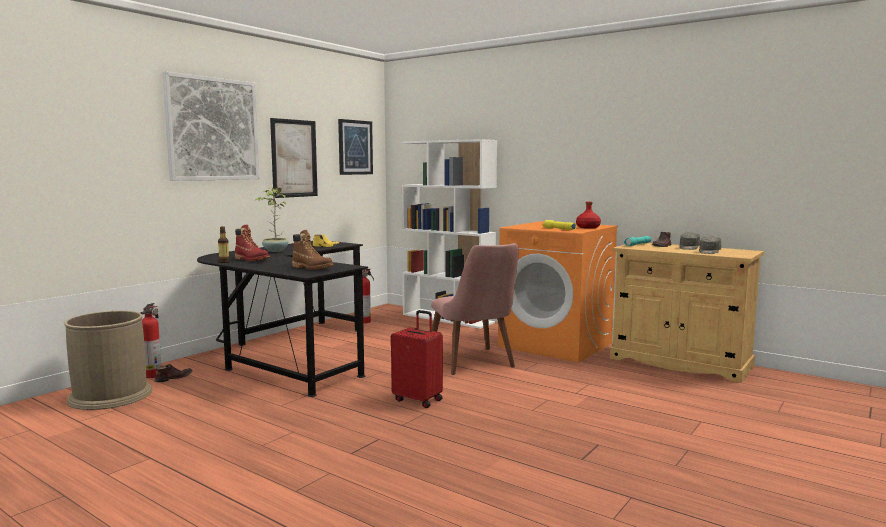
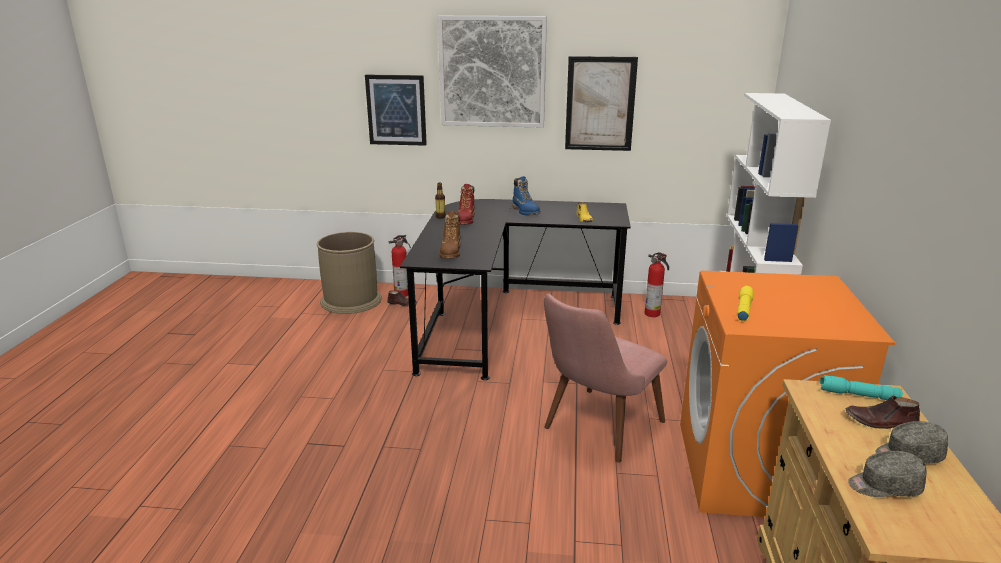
camera: 60 degrees right, 15 degrees up
potted plant [256,187,288,252] -> blue boot [512,176,540,215]
picture [338,119,373,175] -> picture moved to [365,75,427,146]
red suitcase [391,310,443,408] -> none
red bottle [576,201,601,229] -> none

